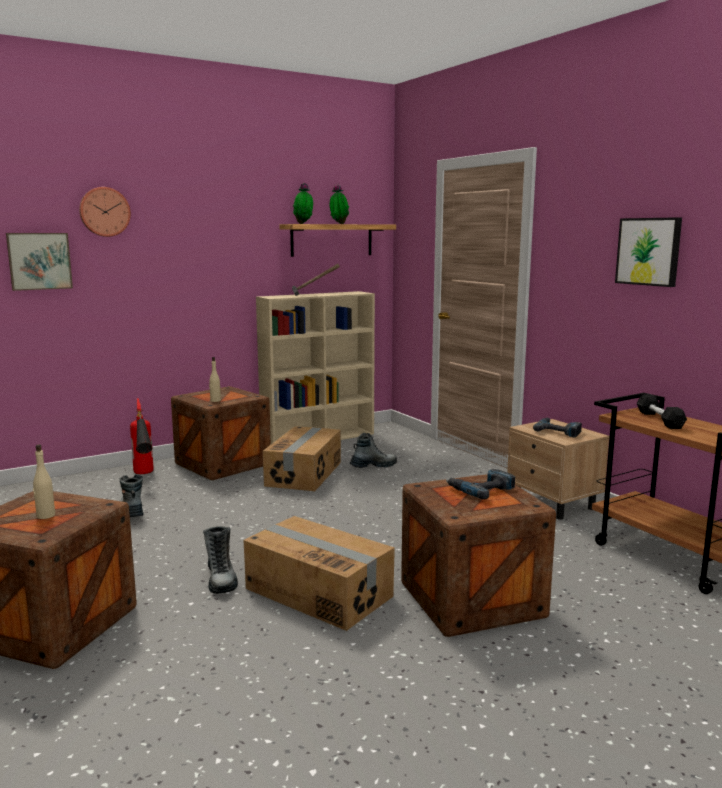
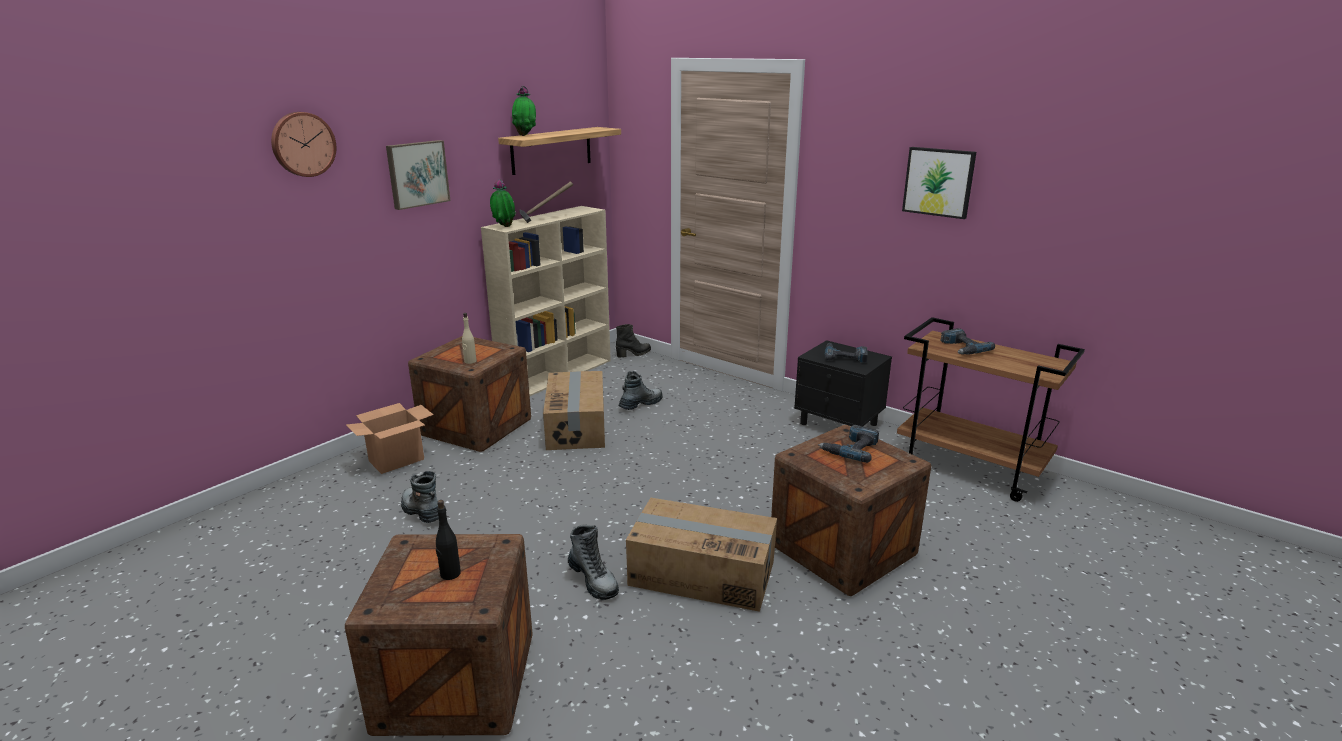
camera: 20 degrees left, 10 degrees up
picture [6,233,73,291] -> picture moved to [386,140,450,210]
beige bottle [33,444,55,519] -> black bottle [436,500,461,580]
fire extinguisher [130,398,154,474] -> cardboard box [346,403,434,474]
potted plant [330,184,349,224] -> potted plant moved to [490,179,516,227]
beige nightstand [507,419,610,520] -> black nightstand [794,340,892,426]
black dumbbell [637,394,687,429] -> power drill [940,328,995,355]
none -> black boot [616,324,651,357]

